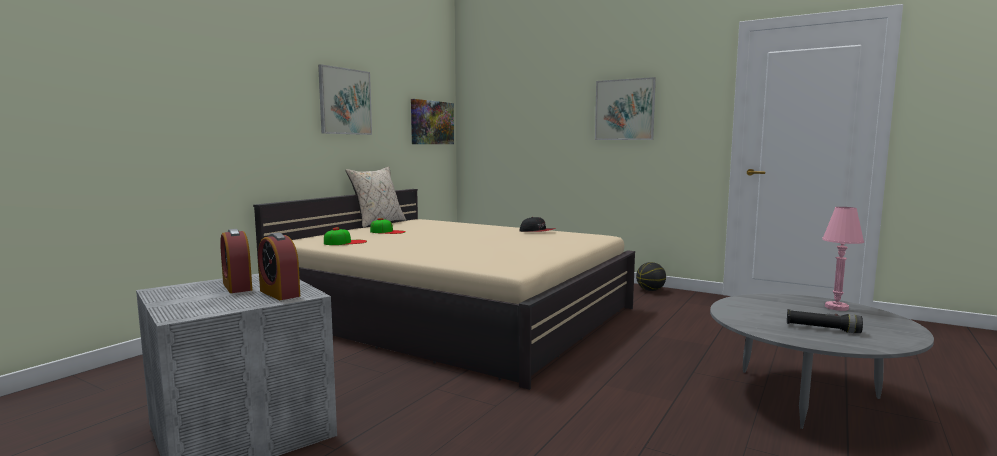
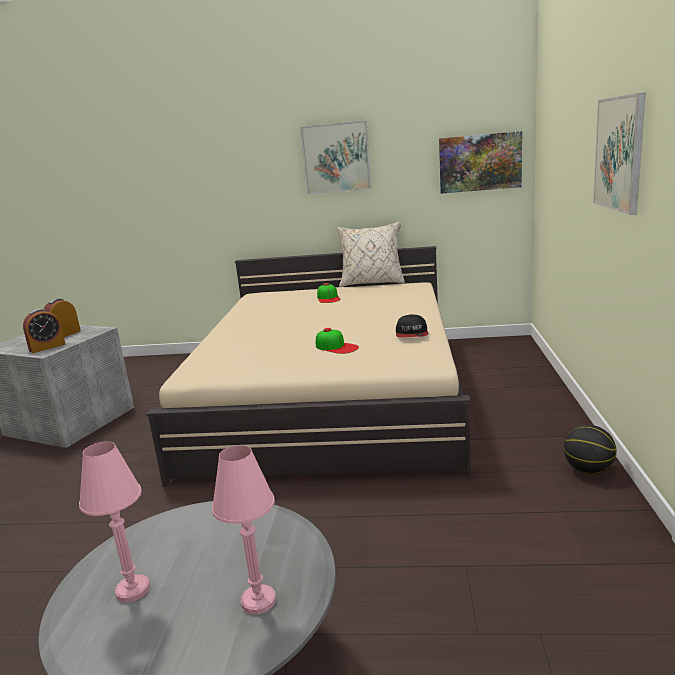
camera: 65 degrees right, 10 degrees up
alarm clock [258,233,300,300] -> alarm clock turned 150 degrees counterclockwise [23,309,66,353]
cap [324,227,367,245] -> cap moved to [316,328,359,354]
black flashlight [787,309,863,333] -> pink table lamp [79,441,150,603]

